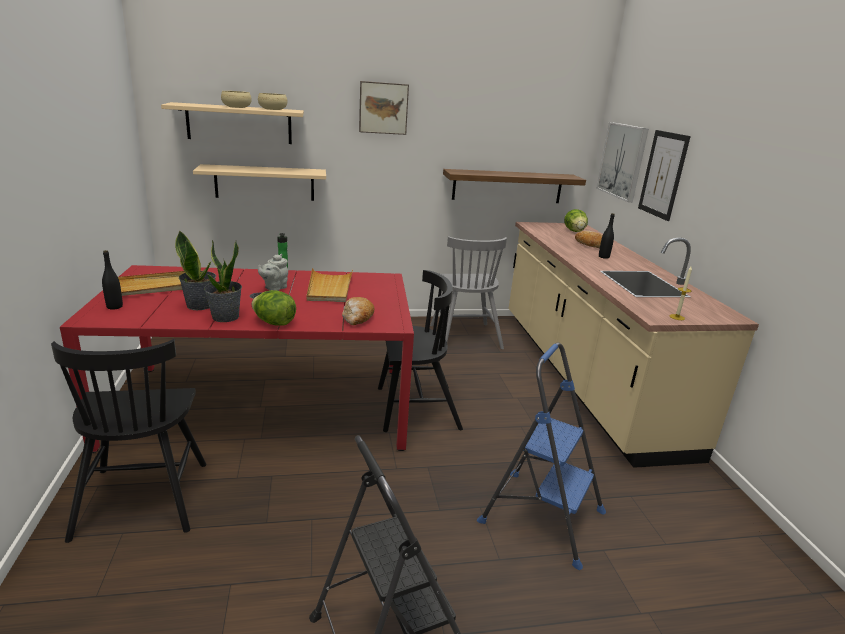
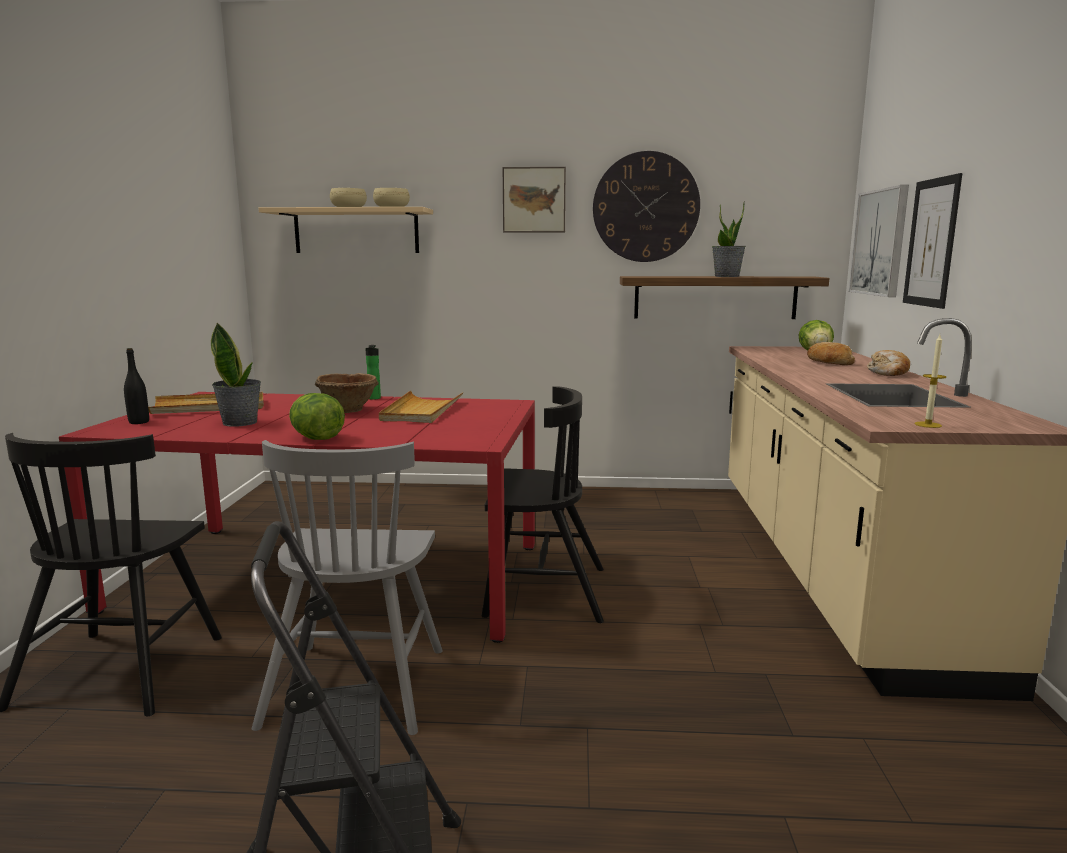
camera: 15 degrees right, 10 degrees down
beige shelf [193,164,326,201] -> none
potted plant [204,240,242,322] -> potted plant moved to [712,201,746,277]
grey teapot [258,254,288,291] -> brown bowl [315,373,379,413]
bread [342,297,374,325] -> bread moved to [867,350,910,376]
grey chair [430,236,507,349] -> grey chair moved to [252,440,443,735]
blue step ladder [477,343,606,570] -> none
black bottle [599,213,615,259] -> none
none -> wall clock [593,151,700,262]

